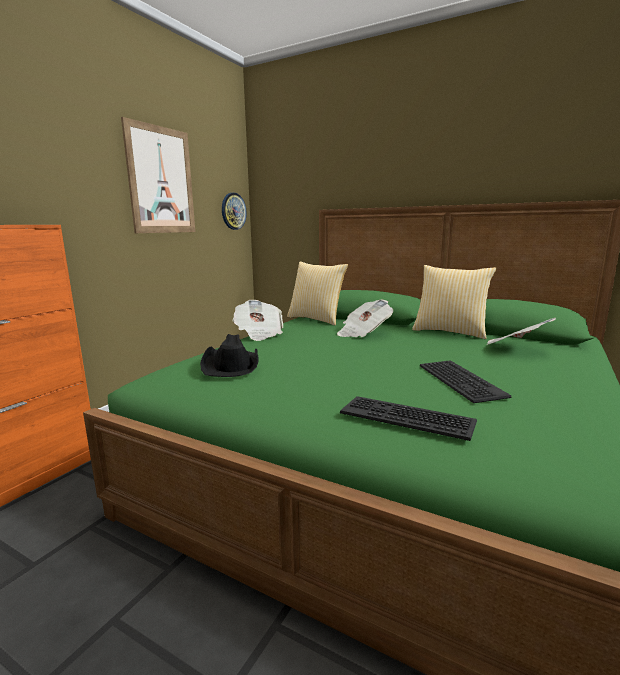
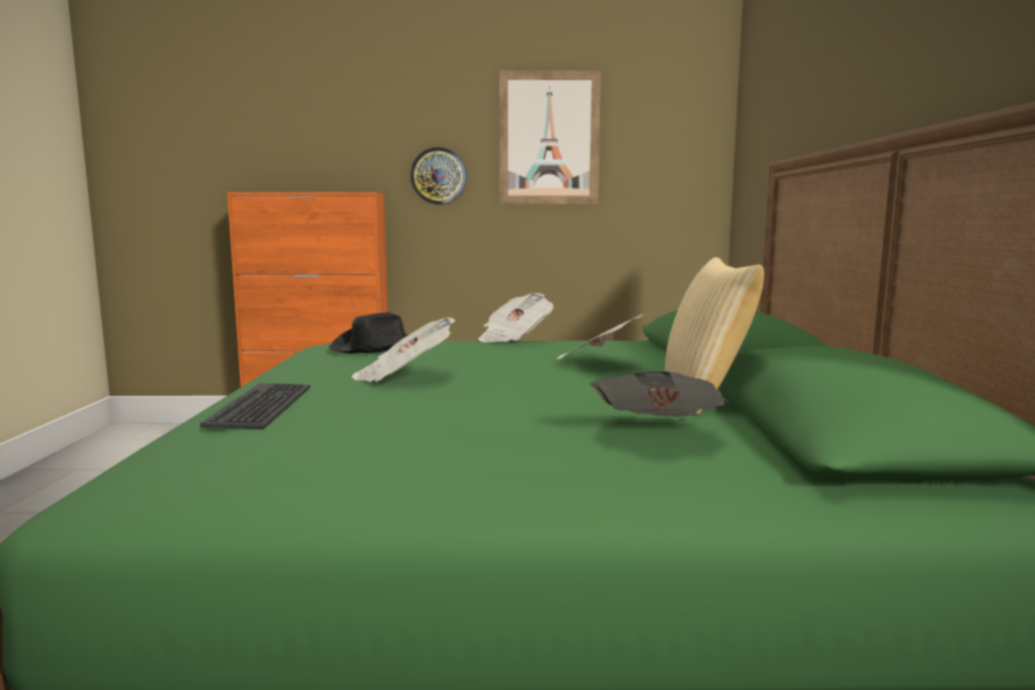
camera: 60 degrees right, 5 degrees down
wall clock [222,193,247,230] -> wall clock moved to [410,147,467,205]
pillow [287,261,348,325] -> none
keyboard [420,360,511,403] -> none
none -> newspaper [352,317,455,382]

